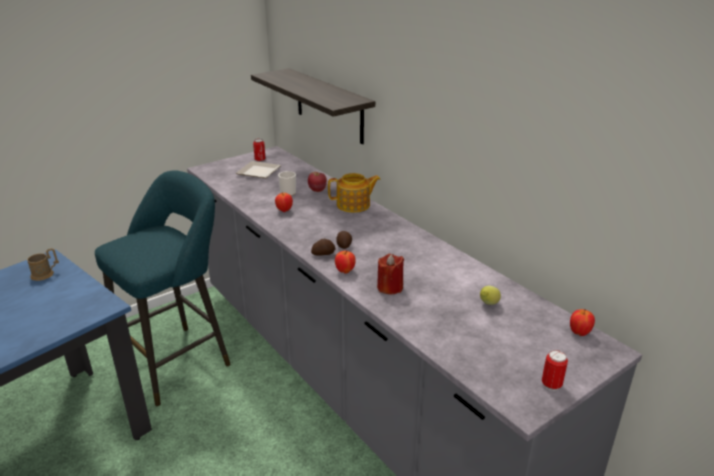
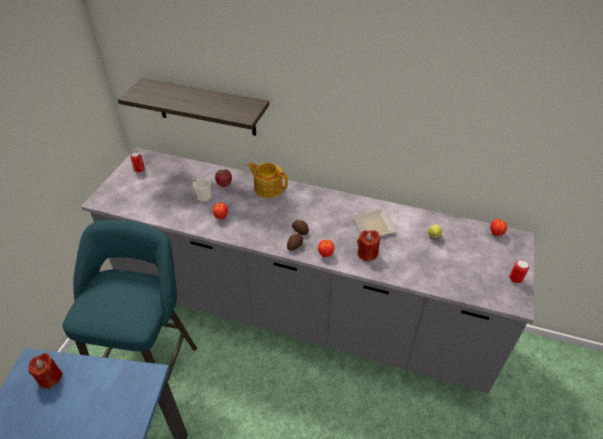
camera: 35 degrees left, 15 degrees up
brown mug [27,248,59,281] -> red candle [28,353,63,389]
plate [236,161,281,178] -> plate moved to [352,209,397,236]
teapot [328,173,381,213] -> teapot turned 105 degrees counterclockwise [247,162,288,198]

